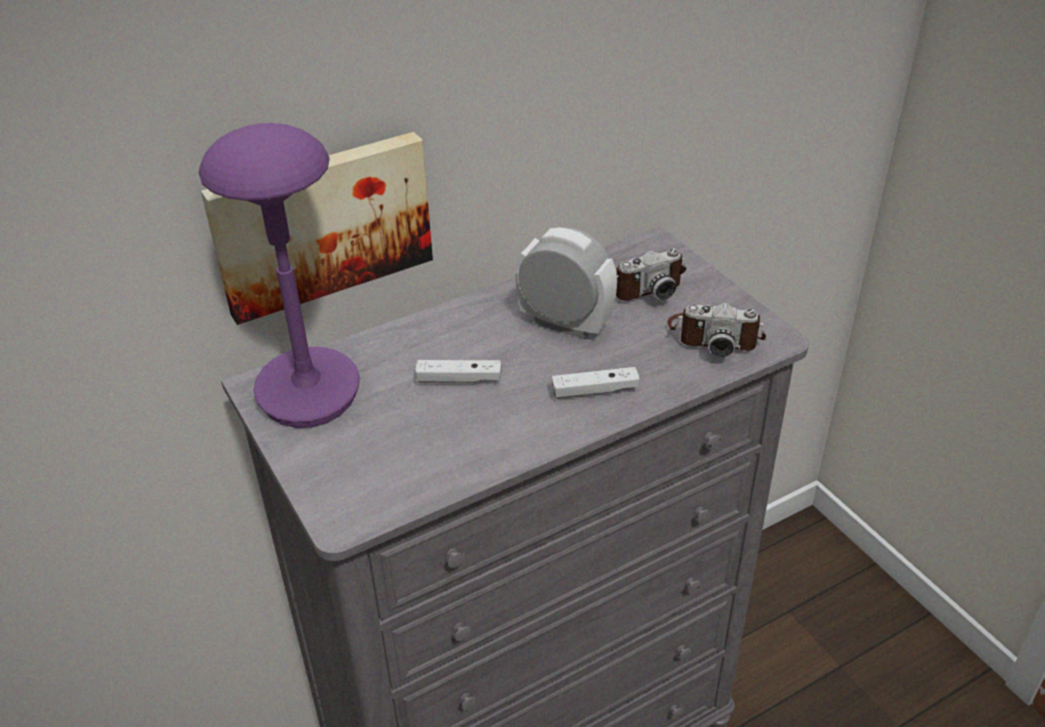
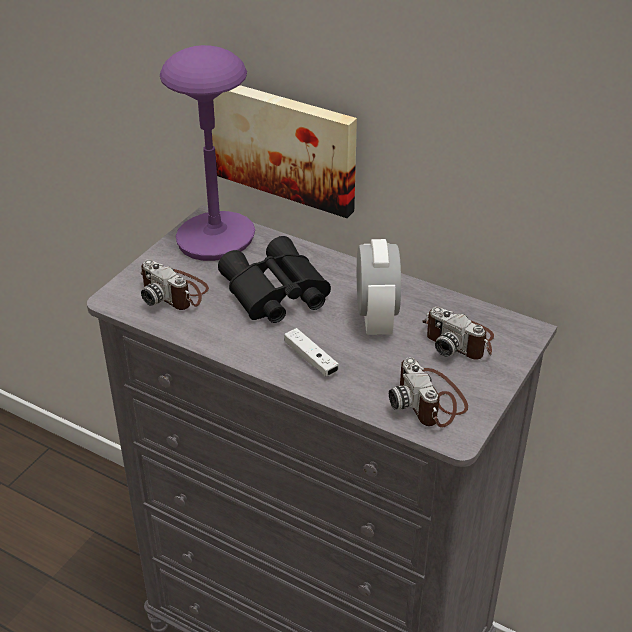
camera: 60 degrees right, 0 degrees up
white game controller [415,360,502,383] -> black binoculars [218,236,331,323]
none -> camera [141,259,209,310]

